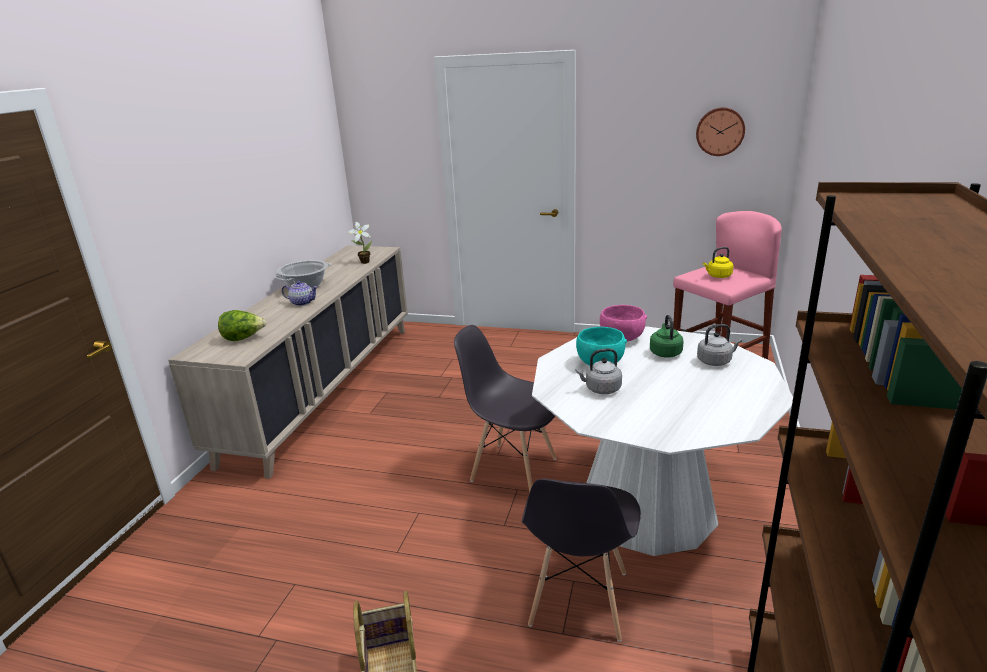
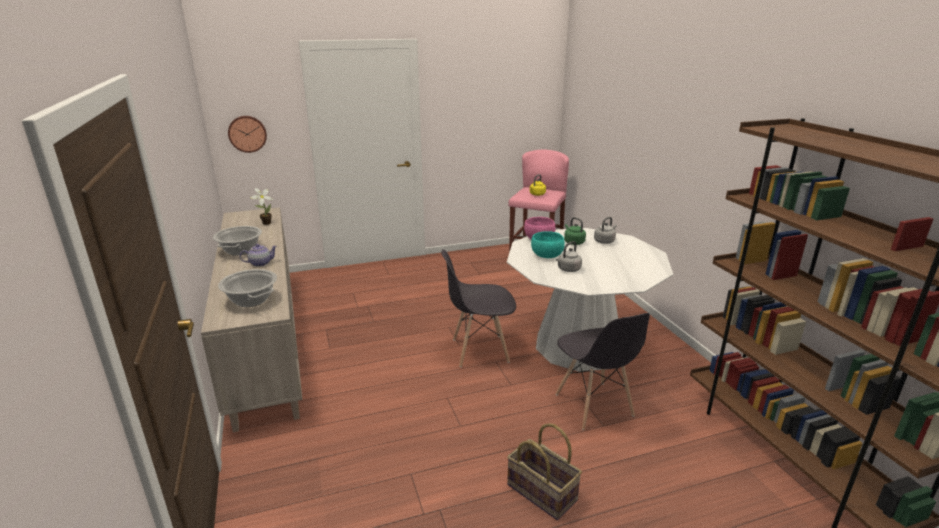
camera: 35 degrees left, 0 degrees up
lettuce [218,310,266,341] -> cooking pot [218,269,277,307]
wall clock [696,107,745,156] -> wall clock moved to [228,116,267,153]

